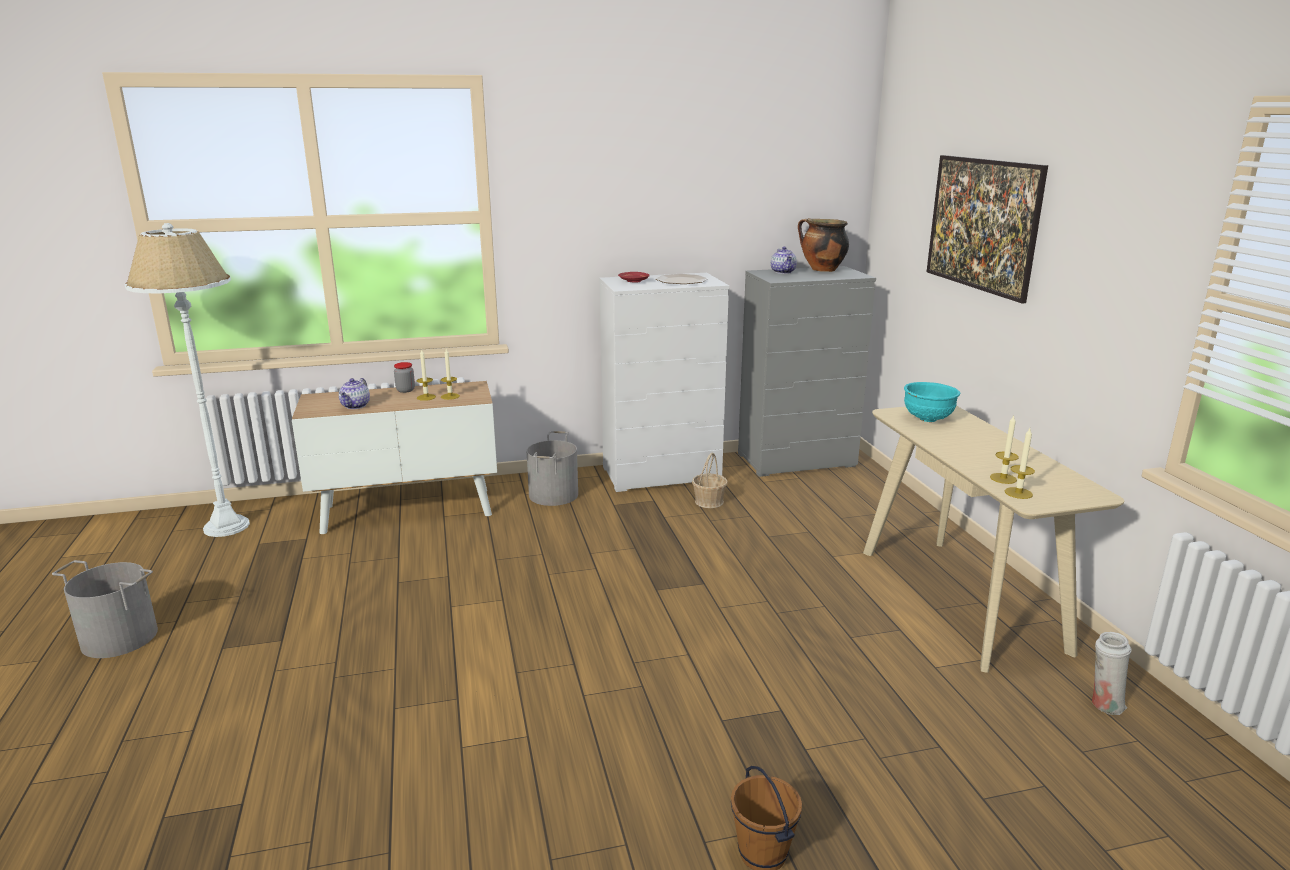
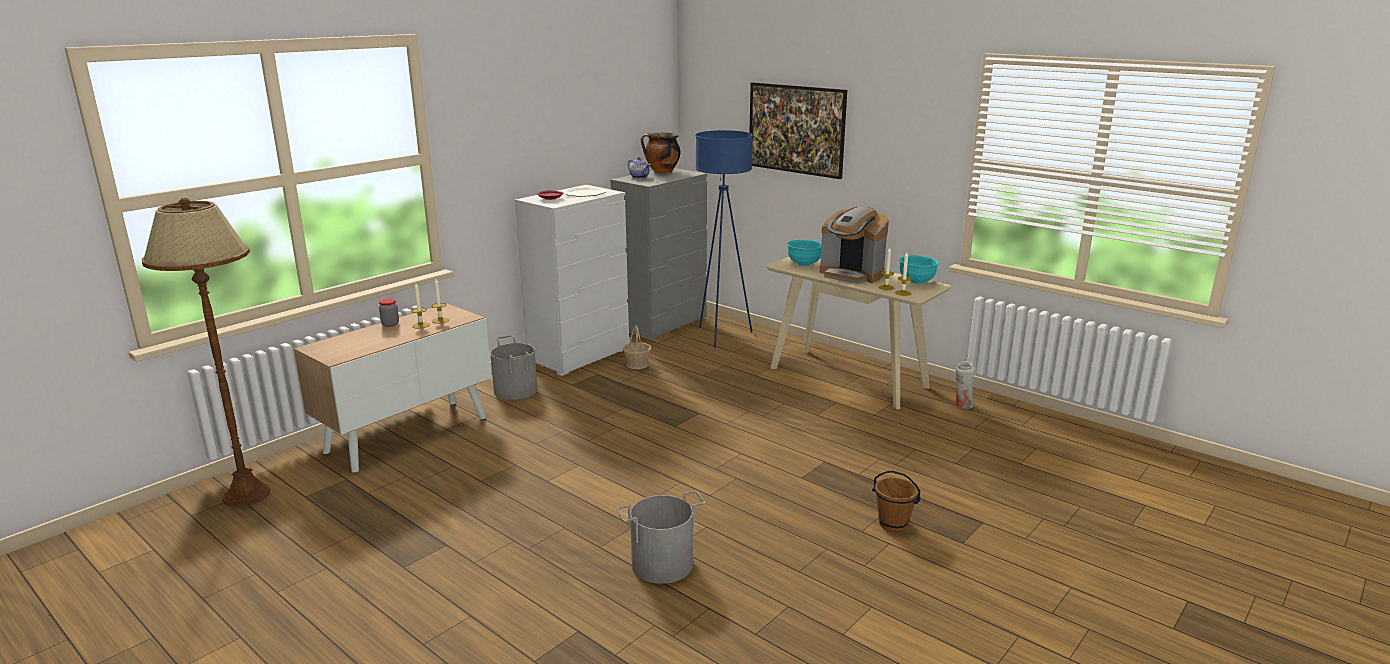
camera: 35 degrees left, 0 degrees up
grey bucket [52,560,158,658] -> grey bucket moved to [616,491,706,584]
white floor lamp [125,223,250,537] -> brown floor lamp [142,198,270,507]
teapot [339,378,370,409] -> none
none -> blue floor lamp [696,130,753,348]
none -> coffee machine [820,207,889,284]
none -> turquoise bowl [899,255,939,284]

